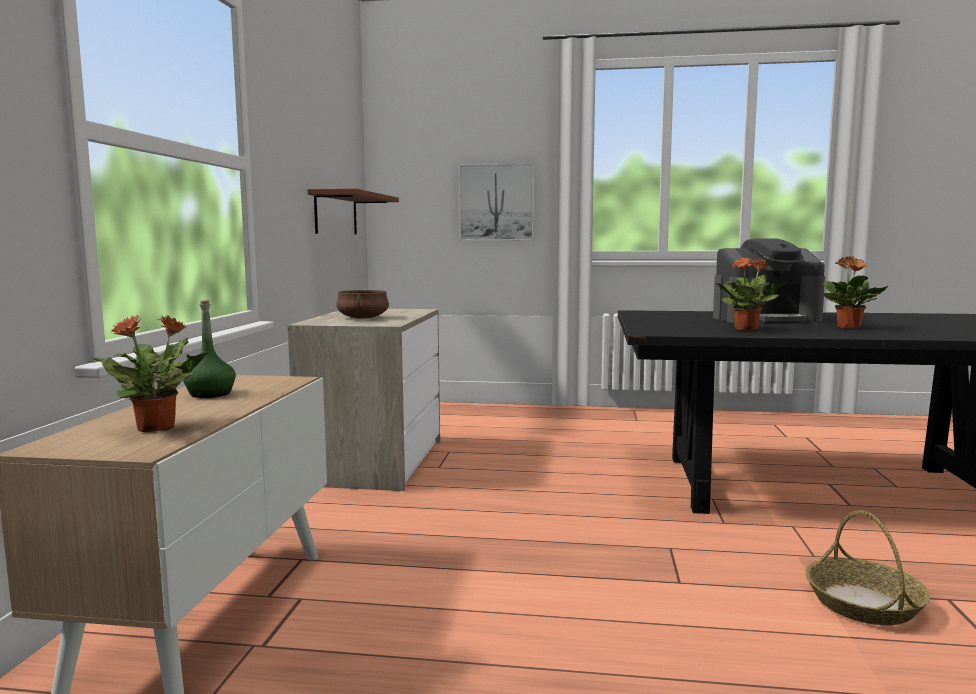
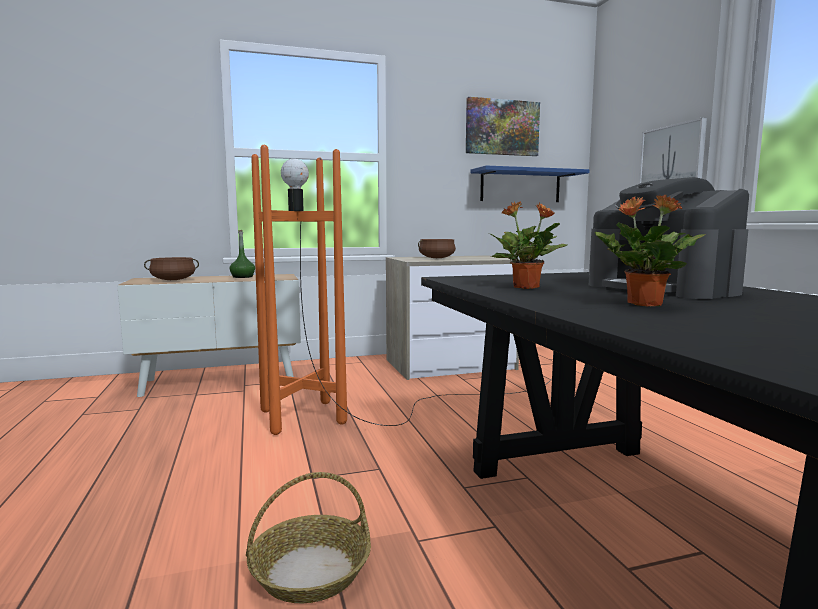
camera: 65 degrees right, 0 degrees up
potted plant [92,315,209,432] -> brown cooking pot [144,257,199,280]
brown shelf [308,188,399,234] -> blue shelf [470,166,589,202]
none -> orange floor lamp [251,145,552,435]
none -> picture [466,97,540,156]

